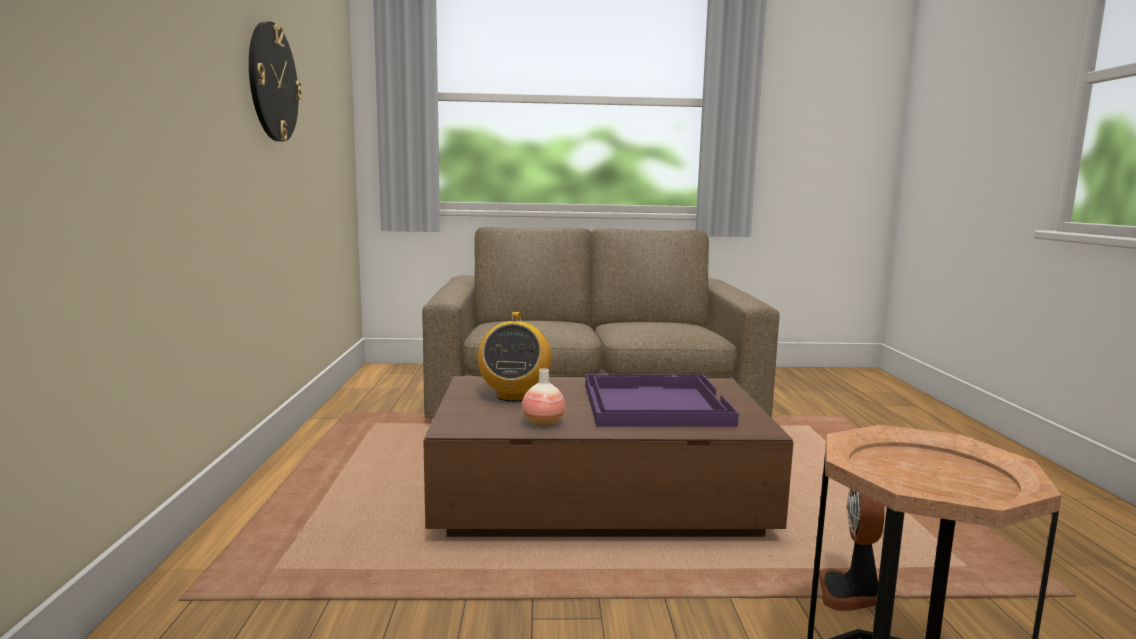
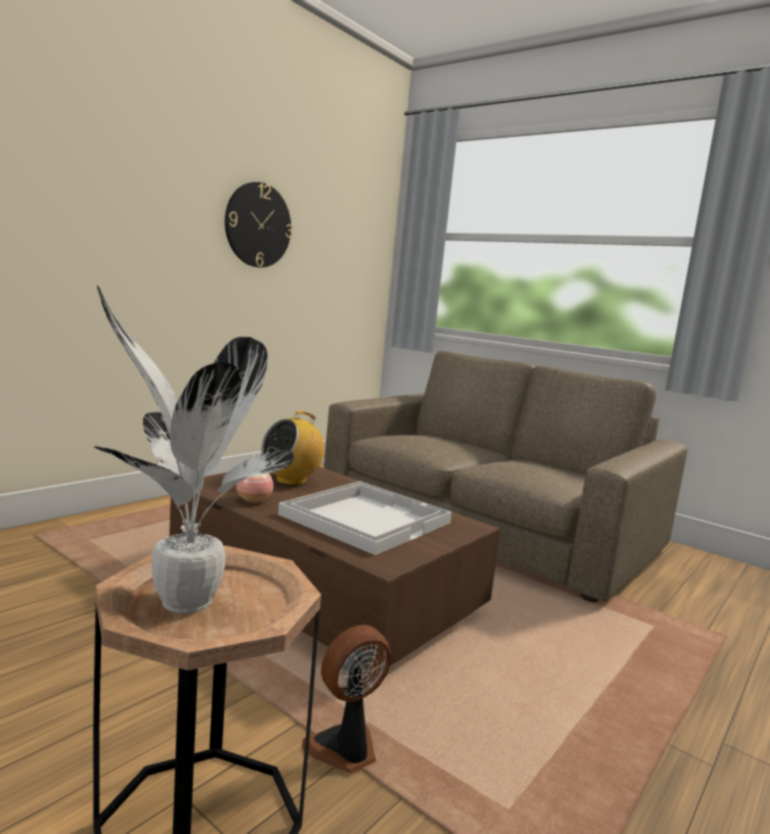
camera: 40 degrees right, 0 degrees up
purple tray [585,374,739,427] -> white tray [278,481,452,555]
none -> potted plant [95,286,294,613]

